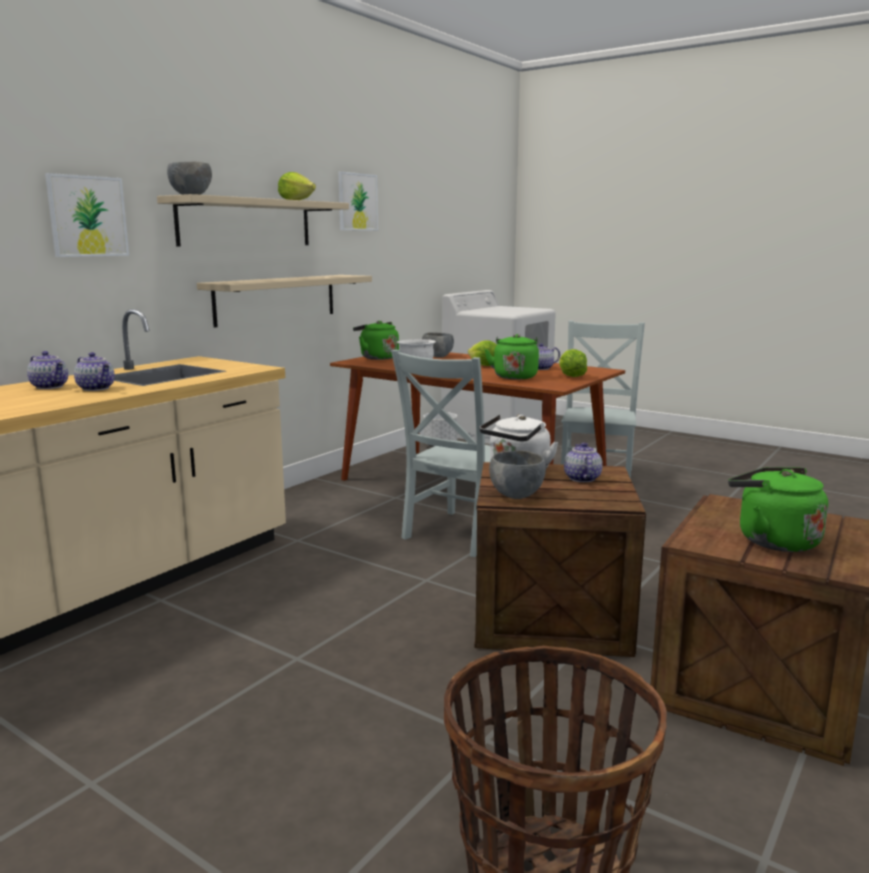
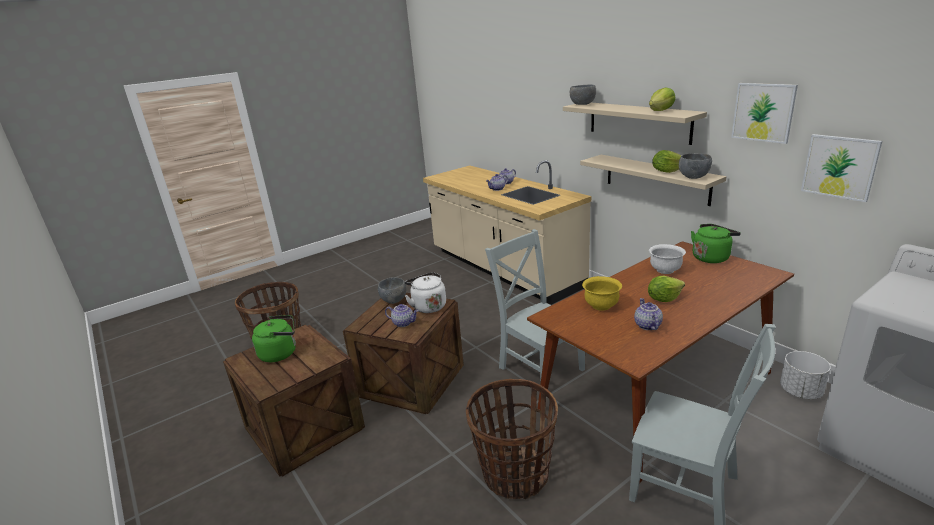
camera: 110 degrees right, 10 degrees up
picture [45,173,129,257] -> picture moved to [801,134,882,202]
grey bowl [422,332,454,358] -> grey bowl moved to [679,153,712,179]
green kettle [484,334,539,379] -> yellow bowl [582,276,622,311]
lettuce [559,349,587,377] -> lettuce moved to [652,150,682,173]
none -> basket [466,379,558,499]

